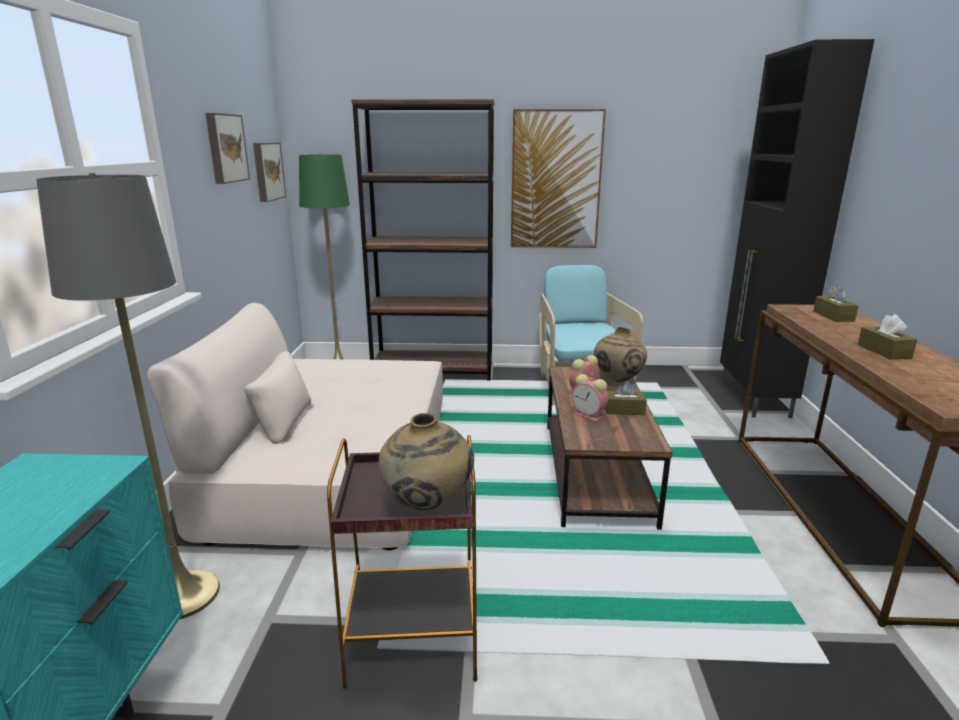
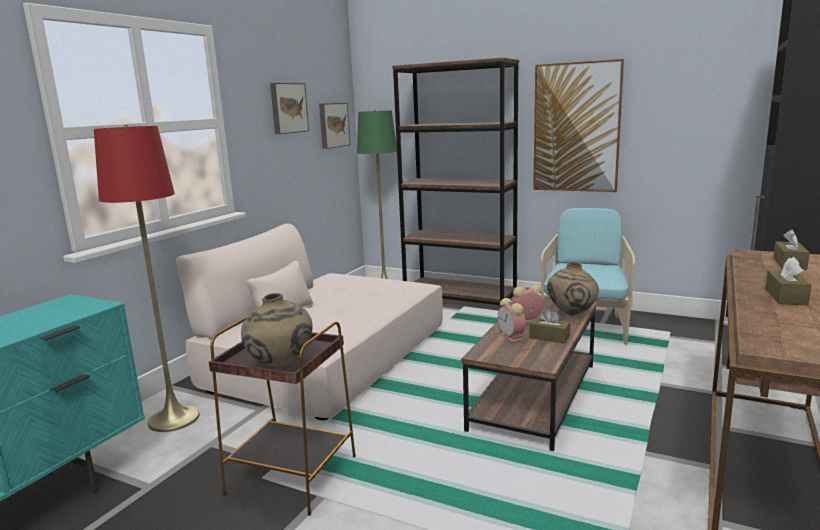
camera: 25 degrees right, 5 degrees down
grey floor lamp [36,173,220,620] -> red floor lamp [94,125,200,432]

